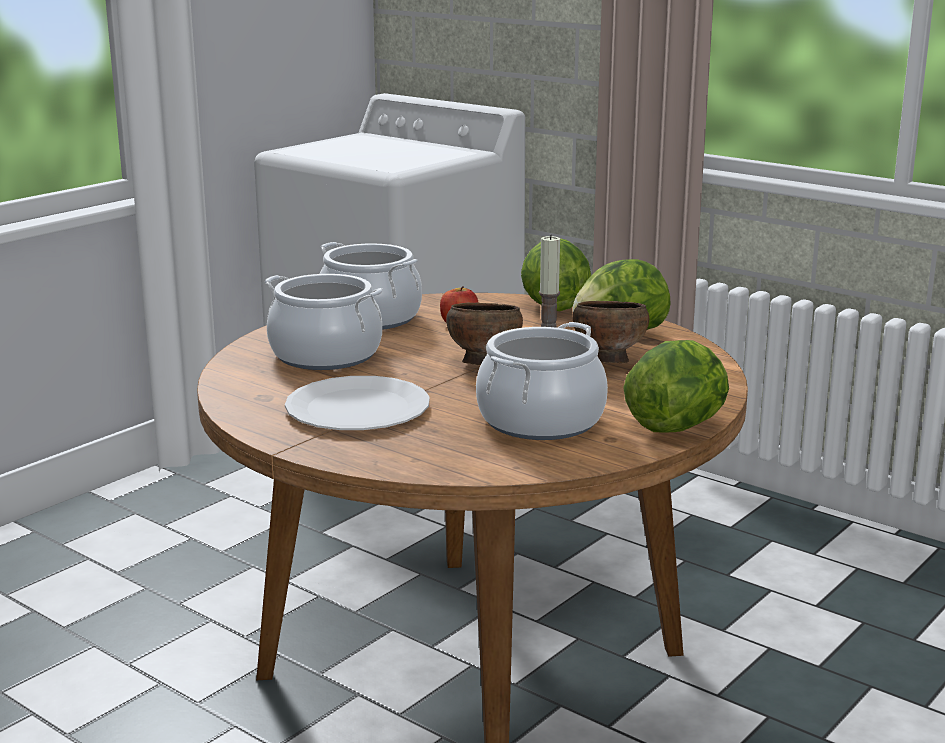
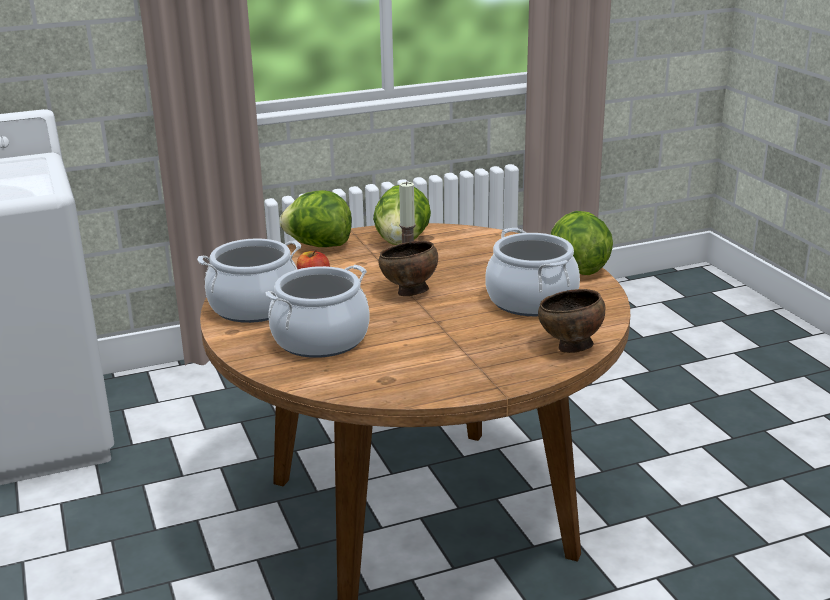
camera: 60 degrees left, 5 degrees up
white plate [285,376,430,430] -> none
brown bowl [573,301,649,363] -> brown bowl moved to [538,289,605,353]

